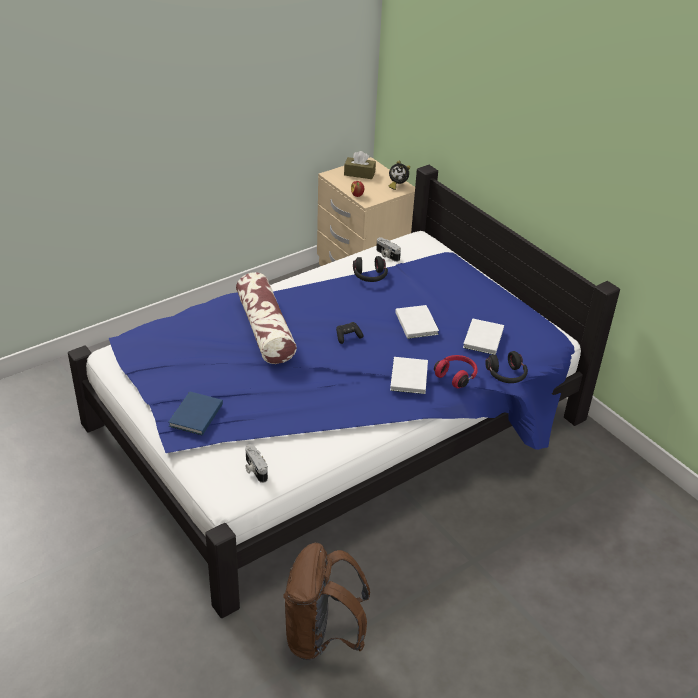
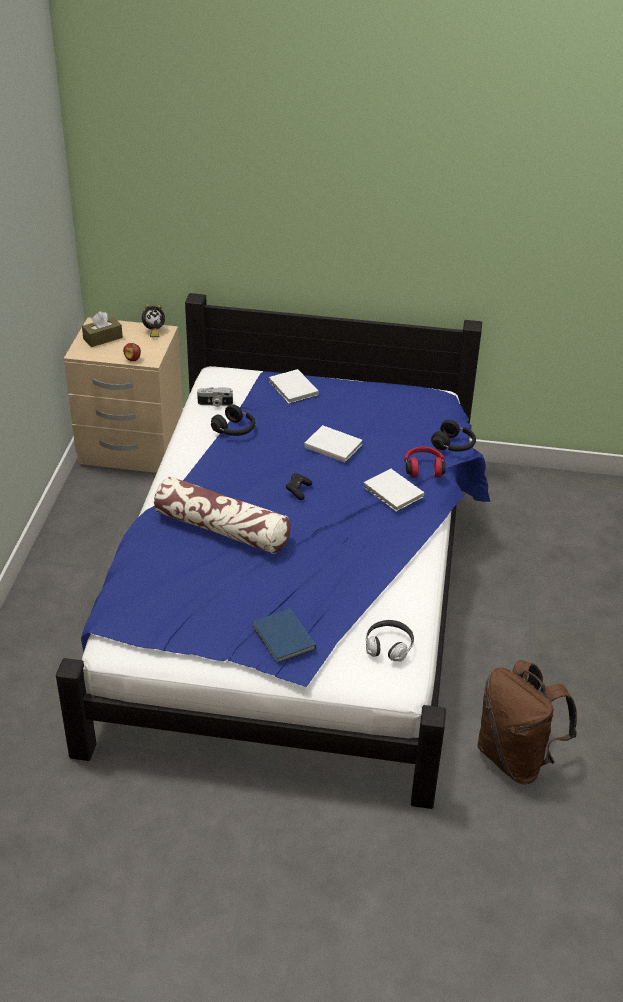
camera: 45 degrees left, 0 degrees up
camera [245,444,268,483] -> headphones [366,620,414,662]
white book [463,318,504,355] -> white book moved to [269,369,319,404]

